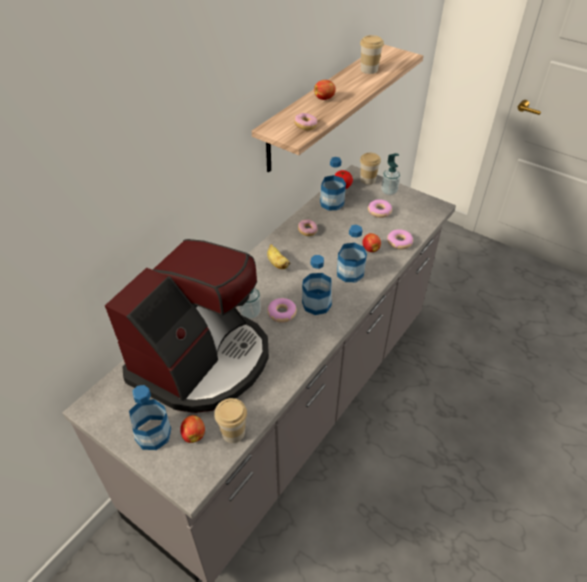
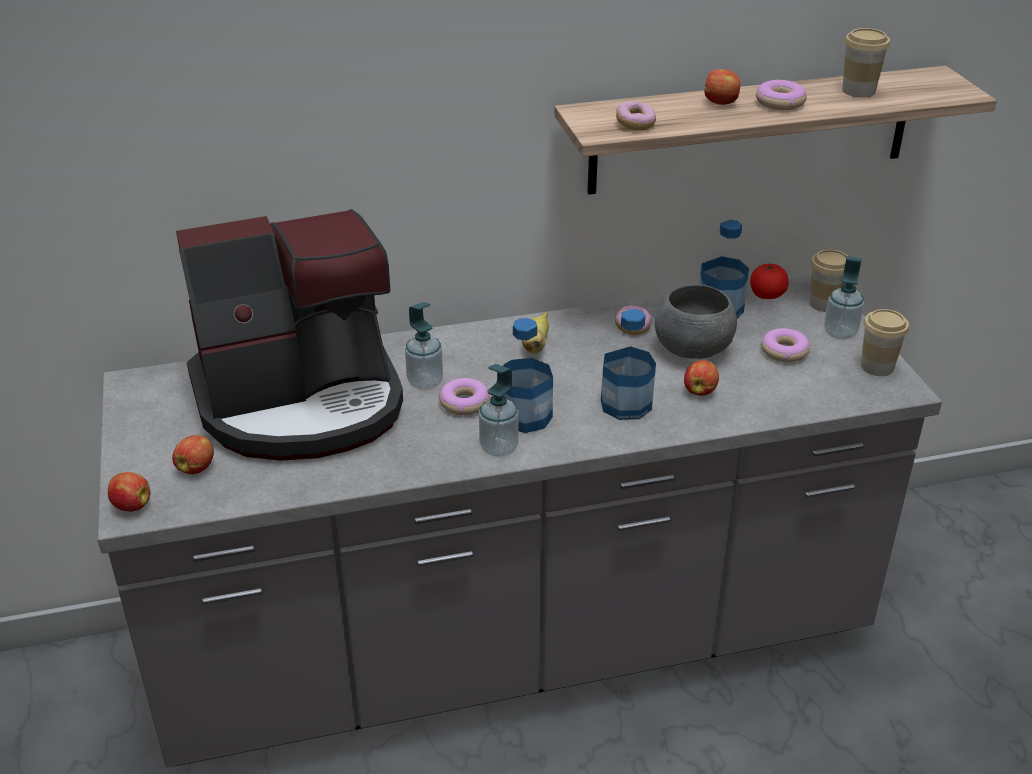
camera: 40 degrees right, 10 degrees down
bottle [129,385,171,450] -> none
cup [214,398,247,443] -> cup moved to [861,309,909,376]
donut [387,229,413,249] -> donut moved to [756,80,807,110]
none -> apple [108,472,150,512]
none -> soap dispenser [479,364,519,457]
none -> grey bowl [655,285,737,359]

